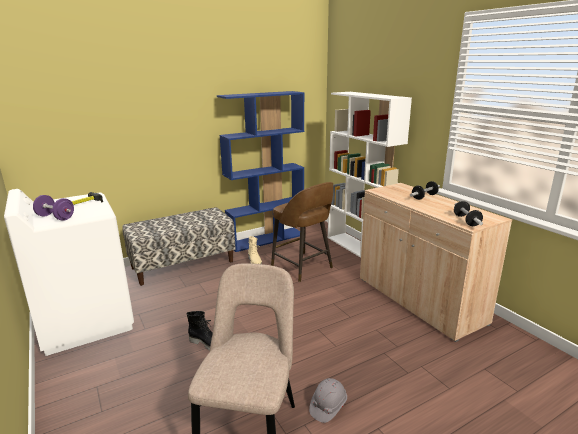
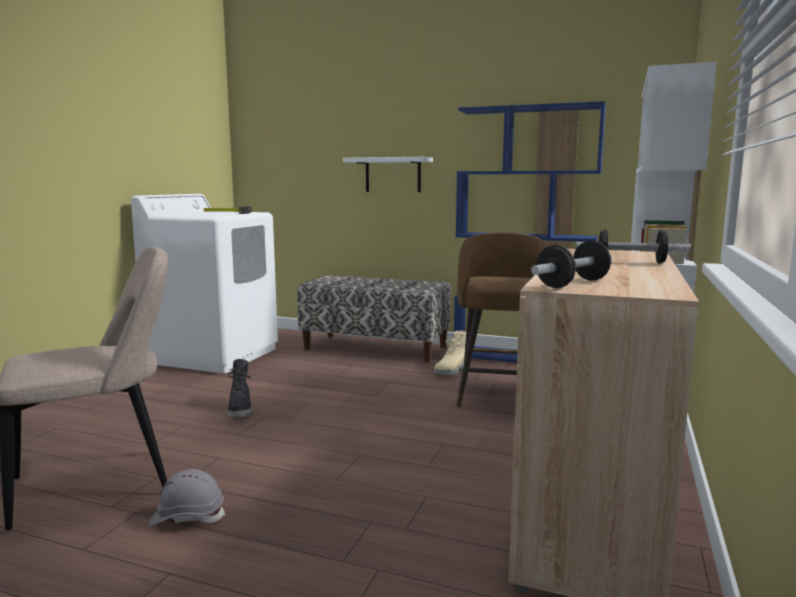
camera: 50 degrees right, 10 degrees down
purple dumbbell [33,195,74,221] -> none
none -> white shelf [343,157,433,192]

